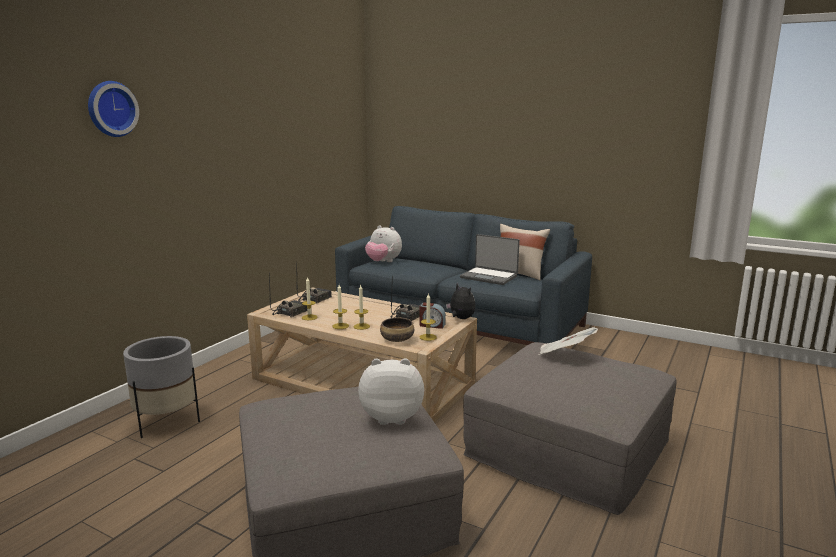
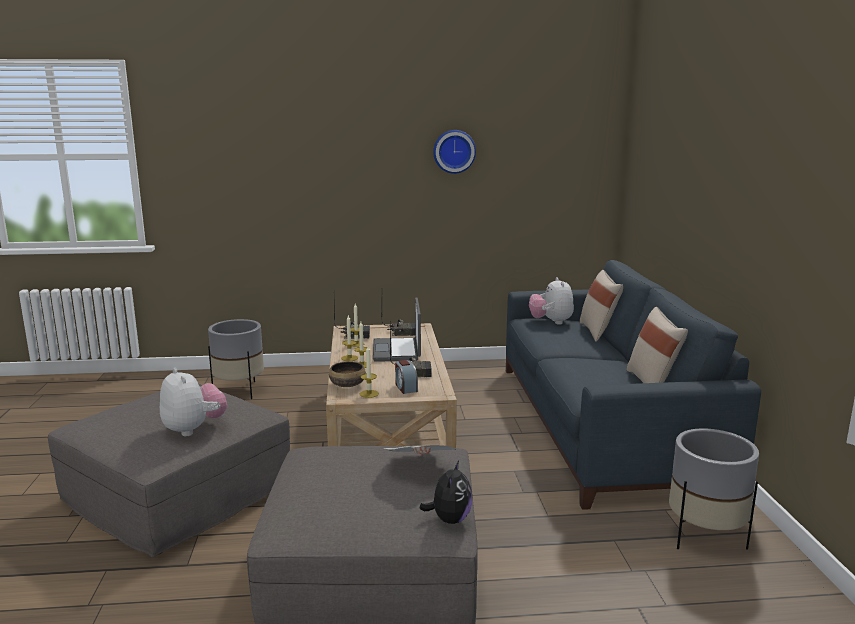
camera: 55 degrees right, 0 degrees up
wall clock [88,81,139,137] -> wall clock moved to [433,130,476,174]
plush toy [446,283,476,319] -> plush toy moved to [419,461,473,524]
laptop [460,234,520,285] -> laptop moved to [373,298,421,362]
none -> beige pillow [580,270,623,342]
none -> grey planter [669,428,759,550]

